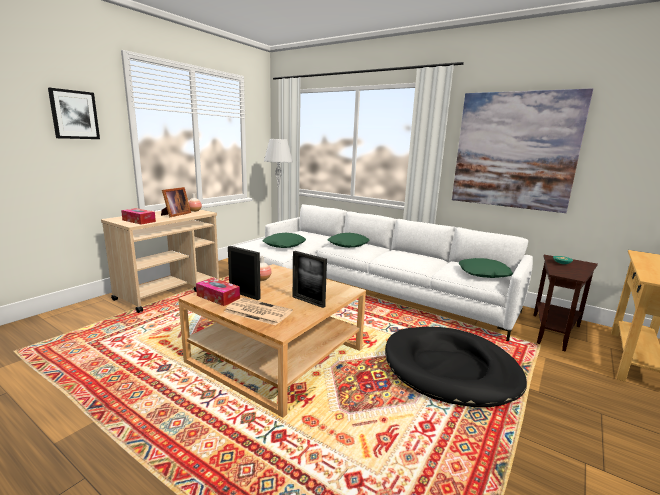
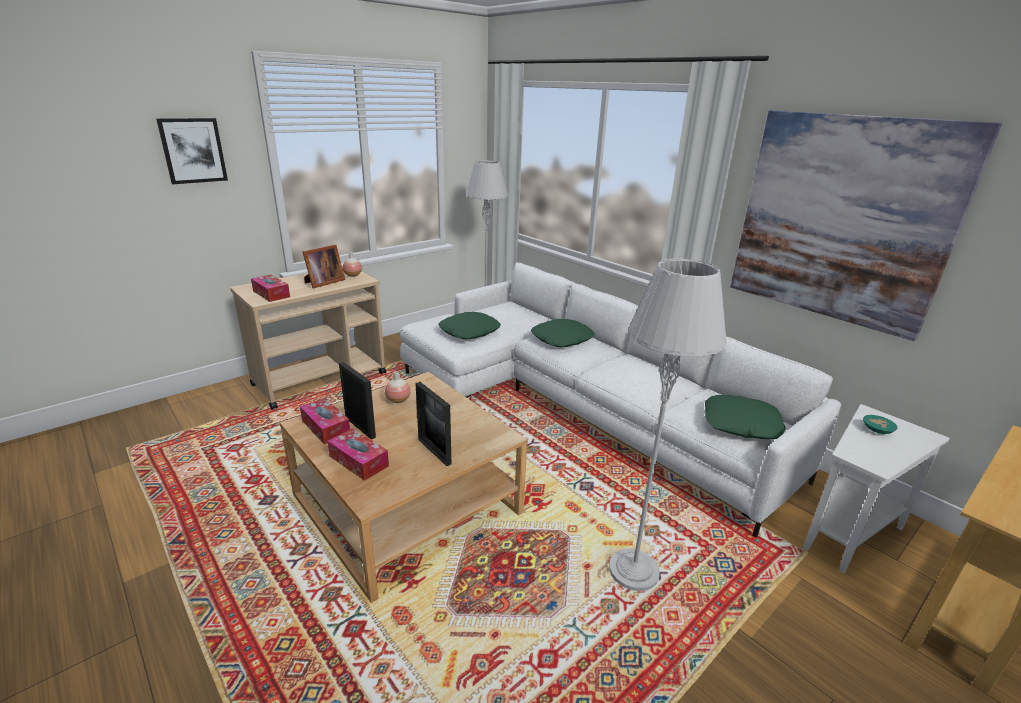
camera: 15 degrees right, 10 degrees up
newspaper [224,298,293,325] -> tissue box [328,428,389,481]
black dog bed [385,327,527,407] -> grey floor lamp [609,259,727,591]
brown side table [533,255,598,352] -> white side table [803,404,950,573]

